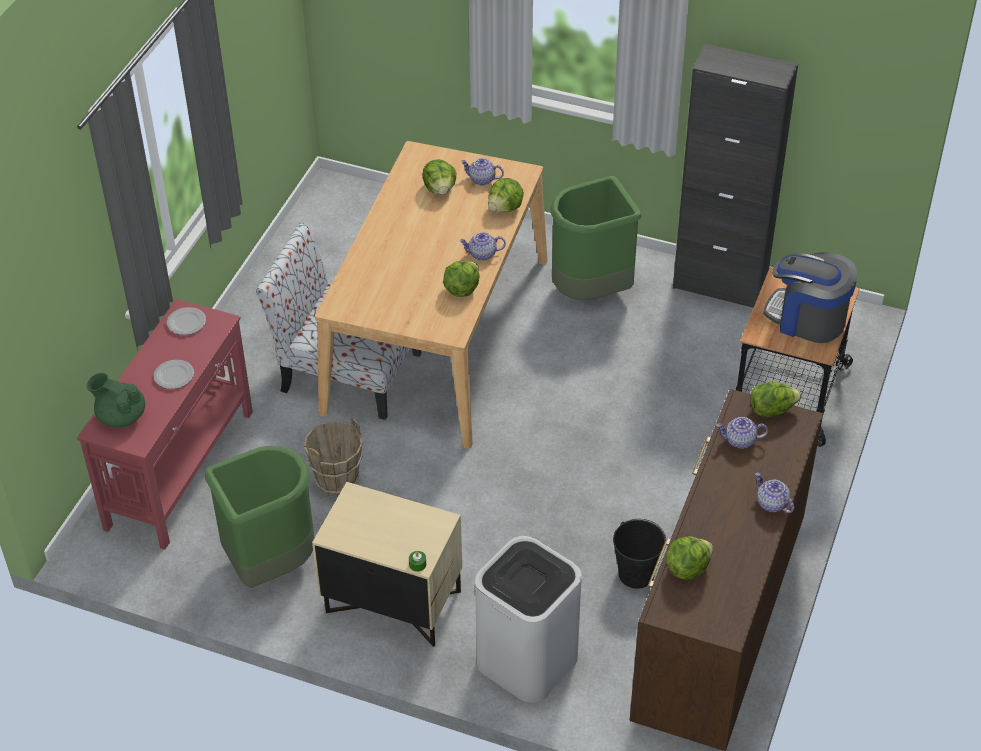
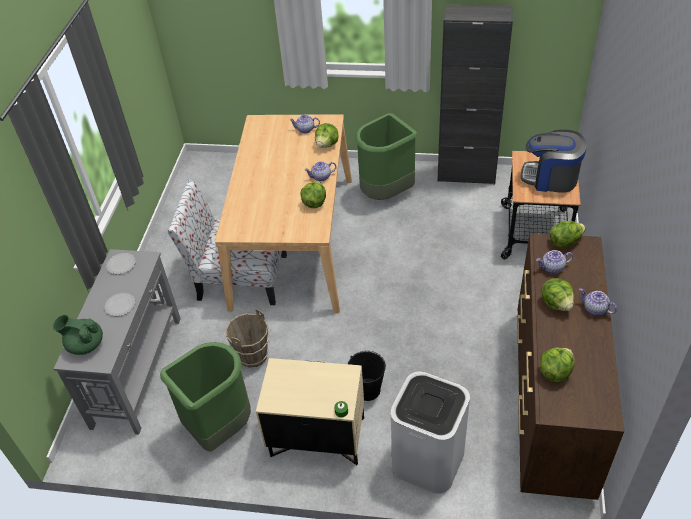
camera: 10 degrees left, 0 degrees up
red console table [77,299,253,550] -> grey console table [54,249,181,434]
lettuce [423,159,456,195] -> lettuce moved to [542,278,574,311]
black bucket [613,519,666,589] -> black bucket moved to [348,351,386,401]

